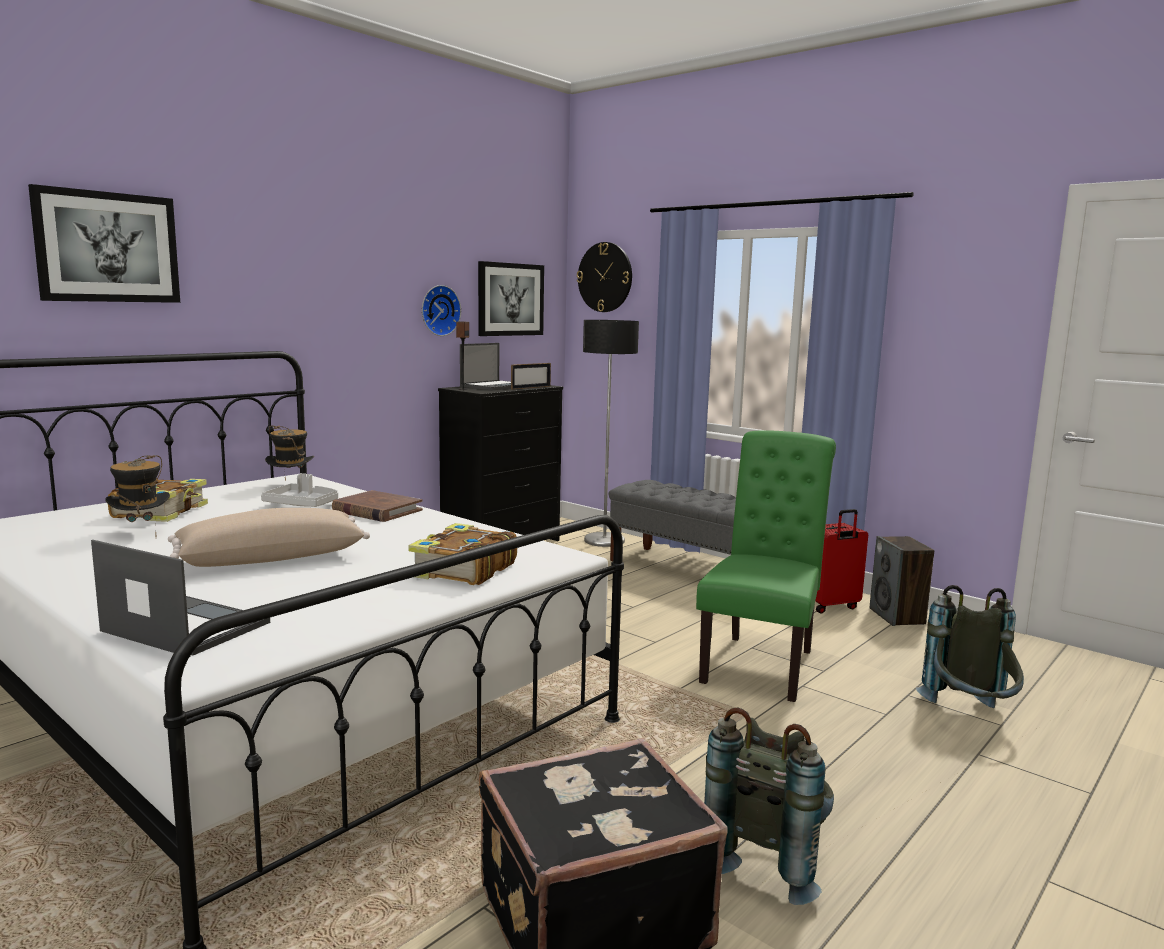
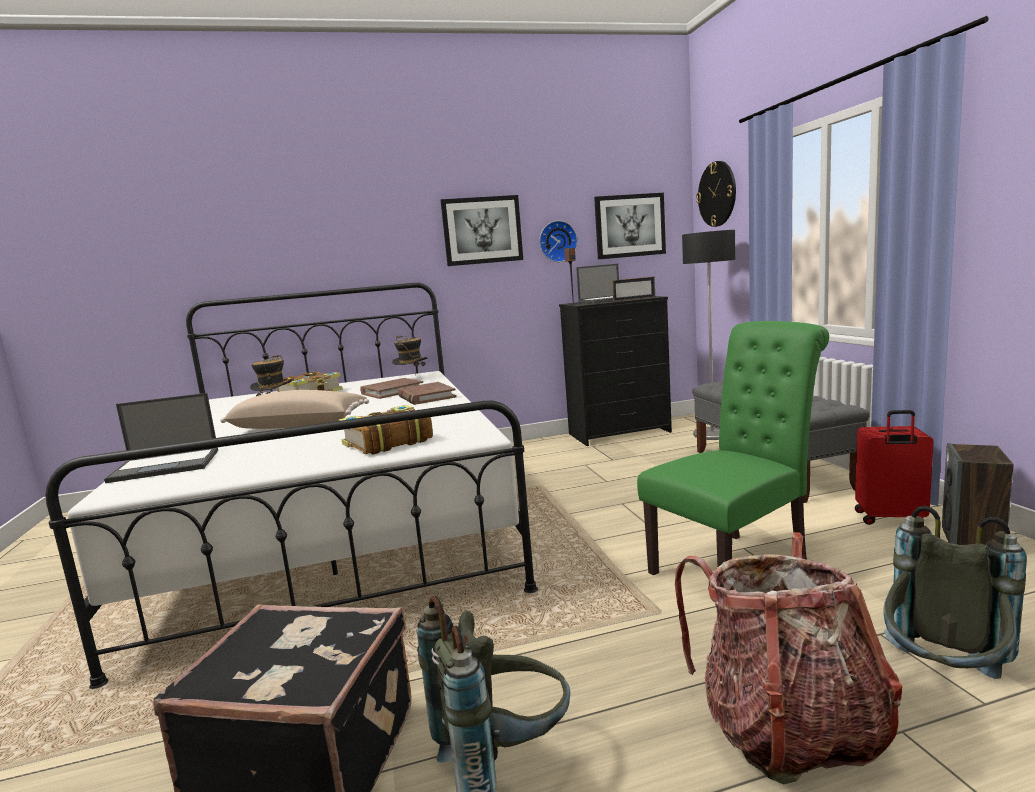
camera: 35 degrees right, 0 degrees up
picture [28,184,180,303] -> picture moved to [441,195,523,266]
laptop [91,540,270,657] -> laptop turned 105 degrees clockwise [104,393,218,483]
grey tray [261,473,338,507] -> brown book [360,378,423,399]
none -> backpack [675,532,902,785]

